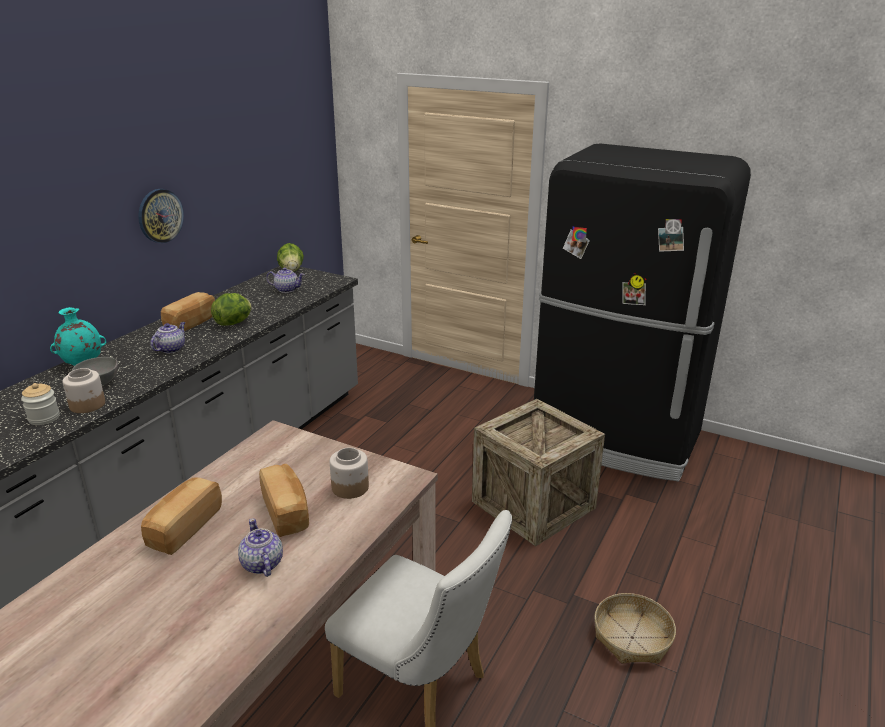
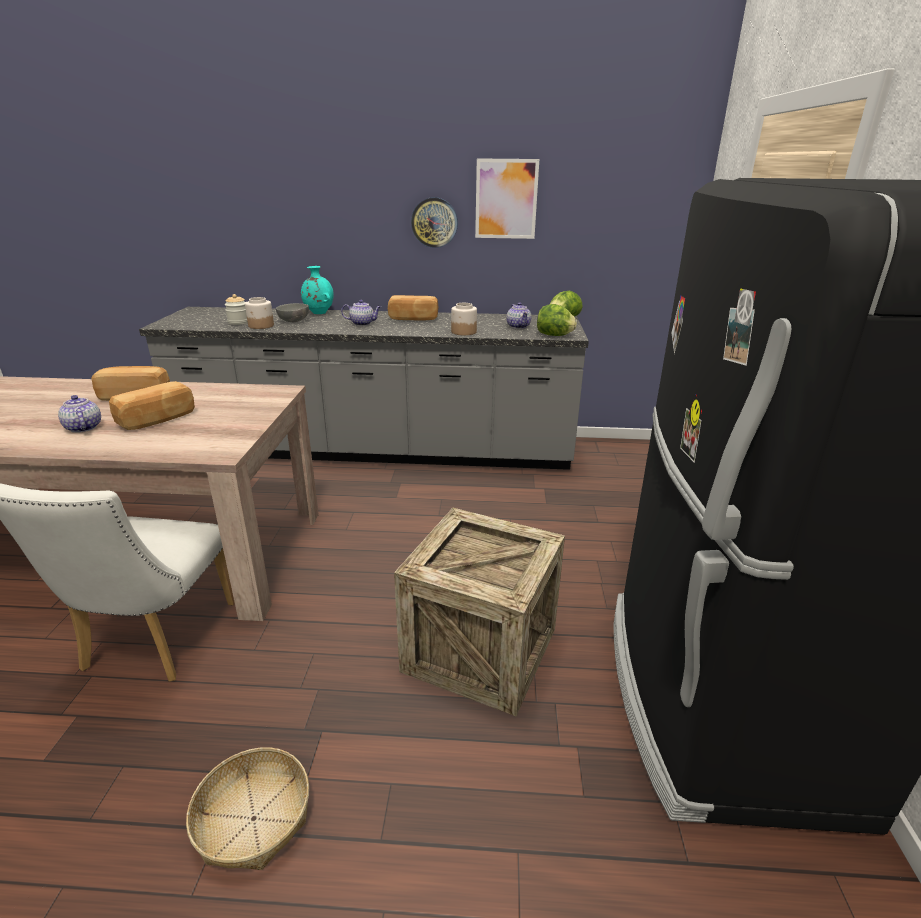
camera: 65 degrees right, 0 degrees up
lettuce [211,293,252,326] -> lettuce moved to [537,304,577,336]
teapot [238,518,283,577] -> teapot turned 75 degrees counterclockwise [58,395,101,433]
jar [330,447,369,499] -> jar moved to [451,303,477,335]
none -> picture [475,158,539,239]

